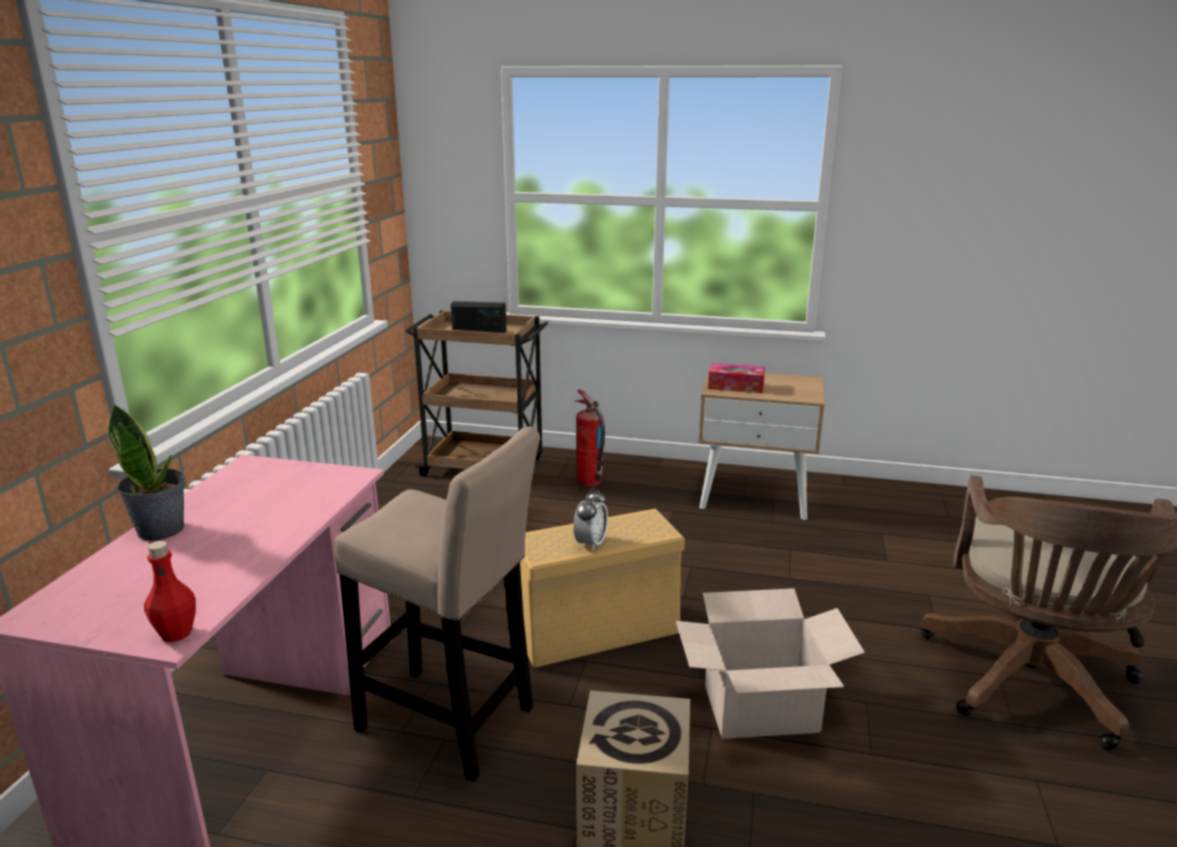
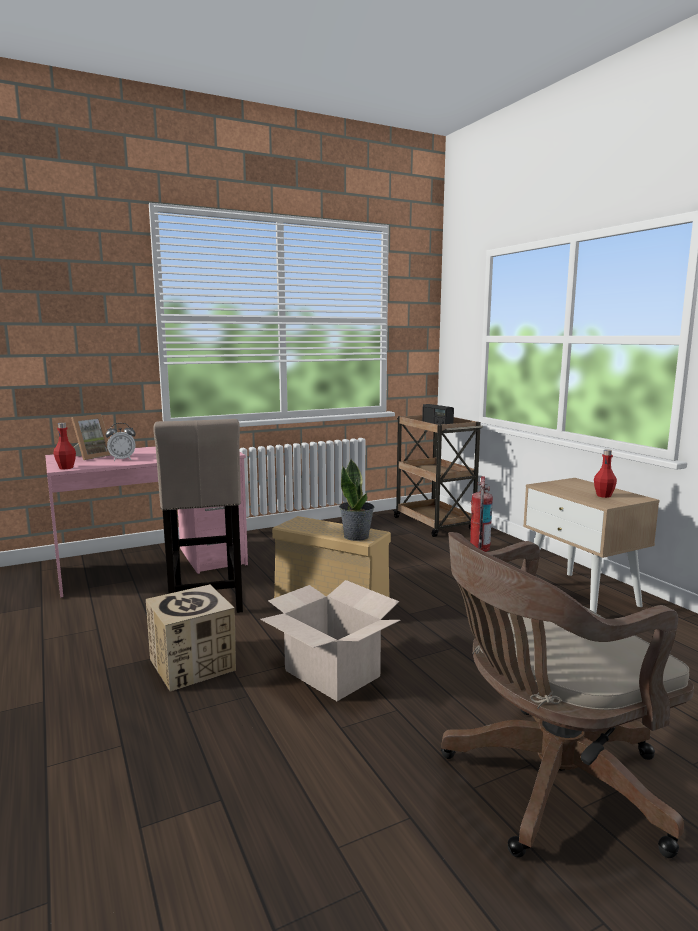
camera: 50 degrees right, 10 degrees down
potted plant [108,404,185,541] -> potted plant moved to [339,459,374,541]
alarm clock [573,487,608,551] -> alarm clock moved to [106,423,136,461]
tissue box [708,363,765,393] -> none
none -> picture frame [71,414,111,460]
none -> red bottle [594,449,617,498]

